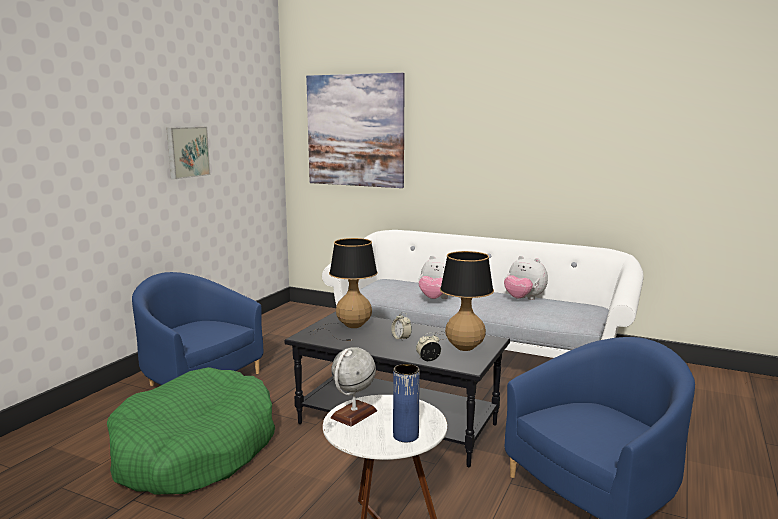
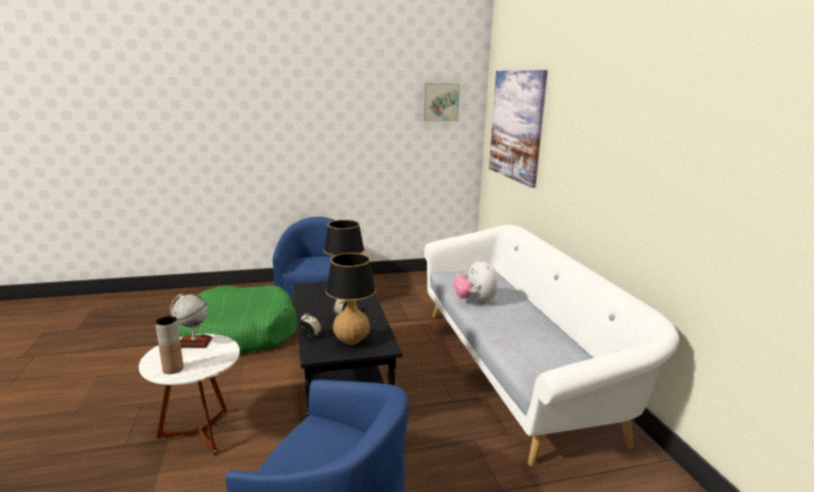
camera: 50 degrees right, 5 degrees up
picture [166,127,210,179] -> picture moved to [422,83,460,122]
blue vase [393,364,420,442] -> brown vase [155,316,184,374]
plush toy [504,256,548,300] -> none

